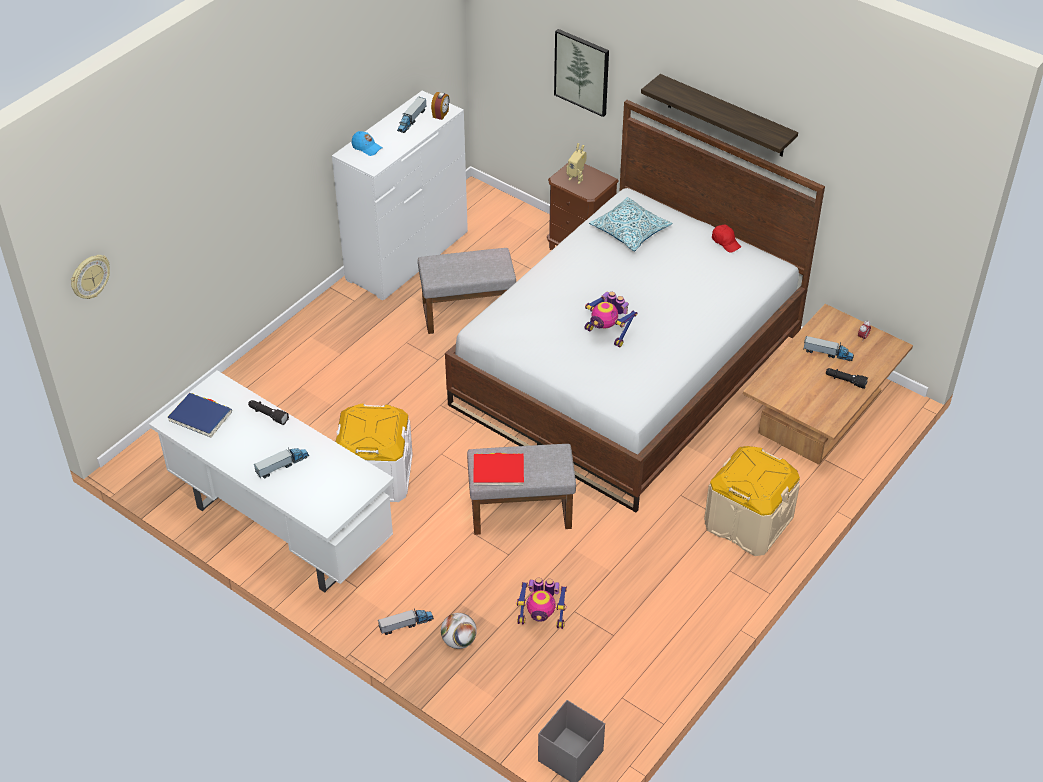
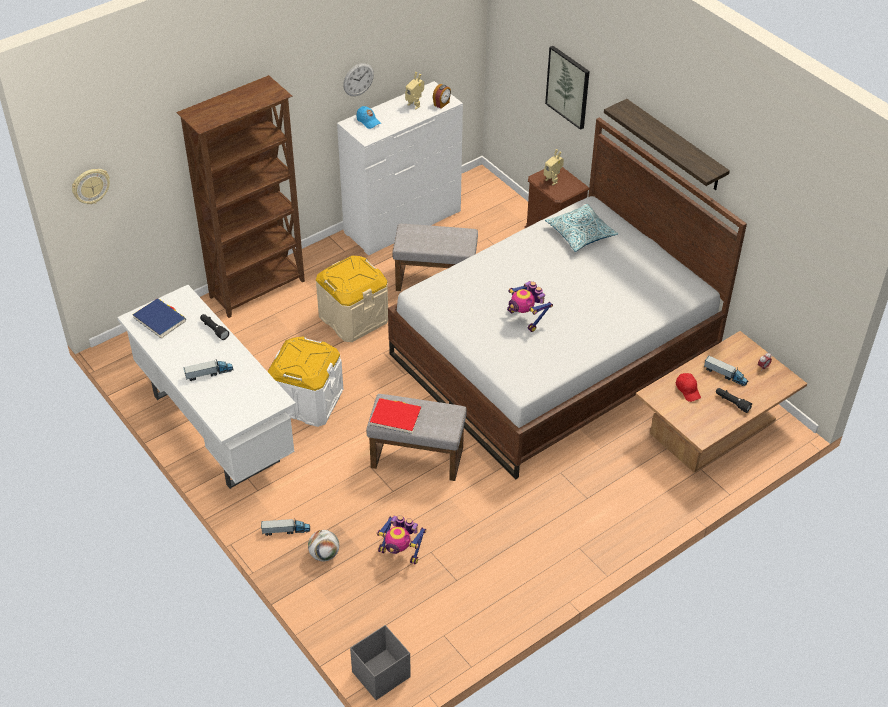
camera: 15 degrees right, 0 degrees up
toy truck [397,96,426,133] -> toy robot [405,72,424,109]
beige storage box [704,446,800,556] -> beige storage box moved to [316,255,388,342]
red cap [712,225,741,252] -> red cap moved to [676,373,701,402]
none -> brown bookcase [176,75,305,318]
none -> wall clock [343,63,374,96]

